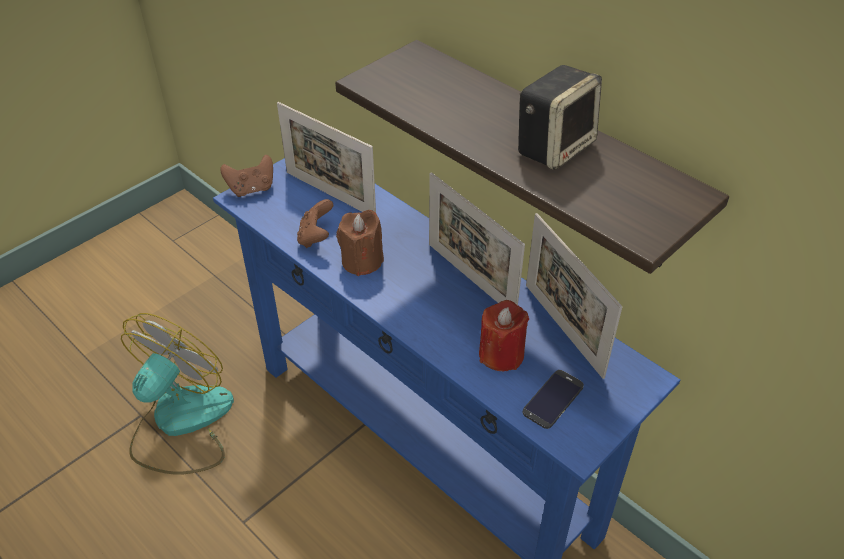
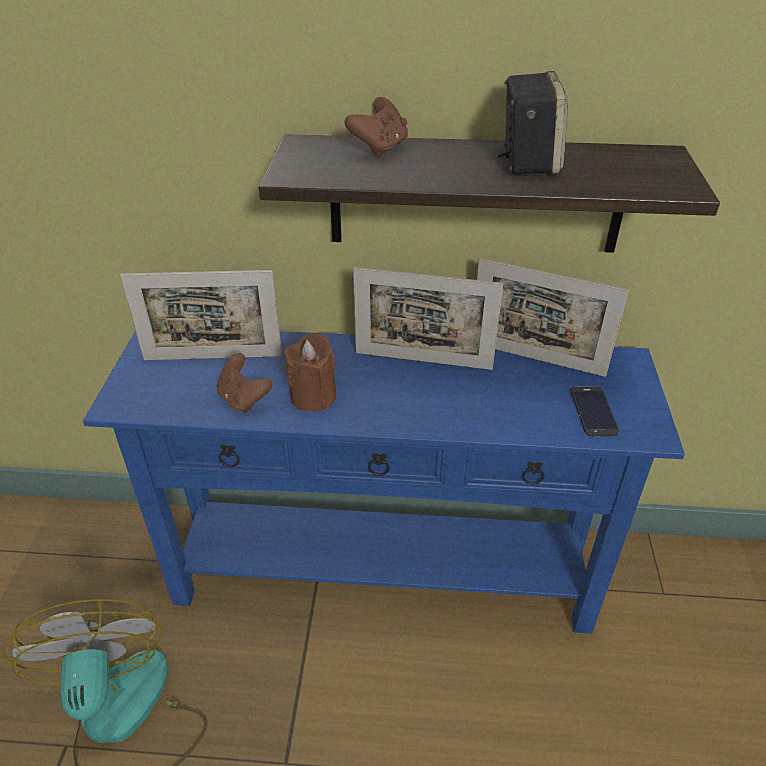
camera: 40 degrees left, 5 degrees down
brown game controller [220,155,273,197] -> brown game controller moved to [344,97,408,157]
red candle [479,300,529,371] -> none

